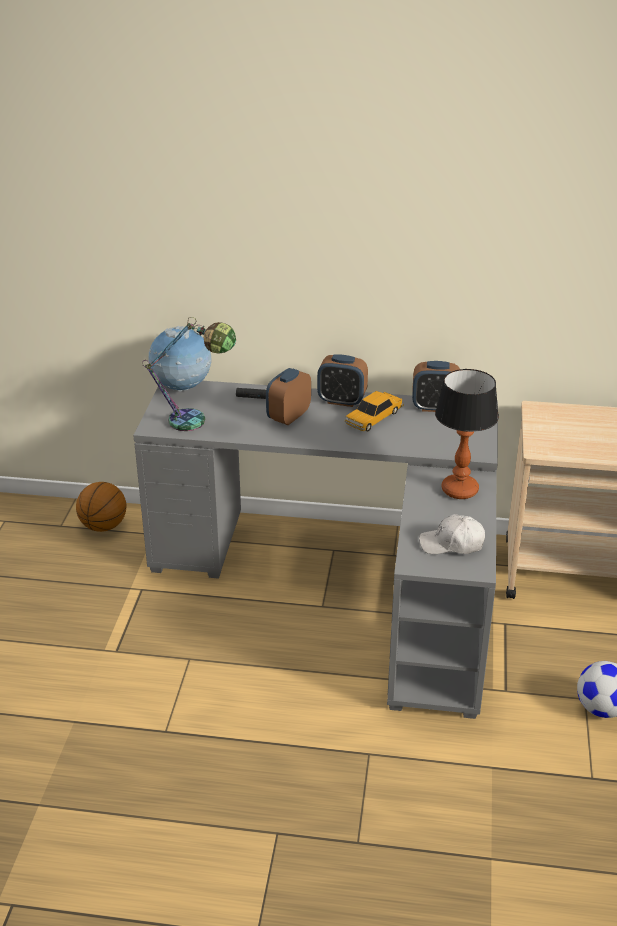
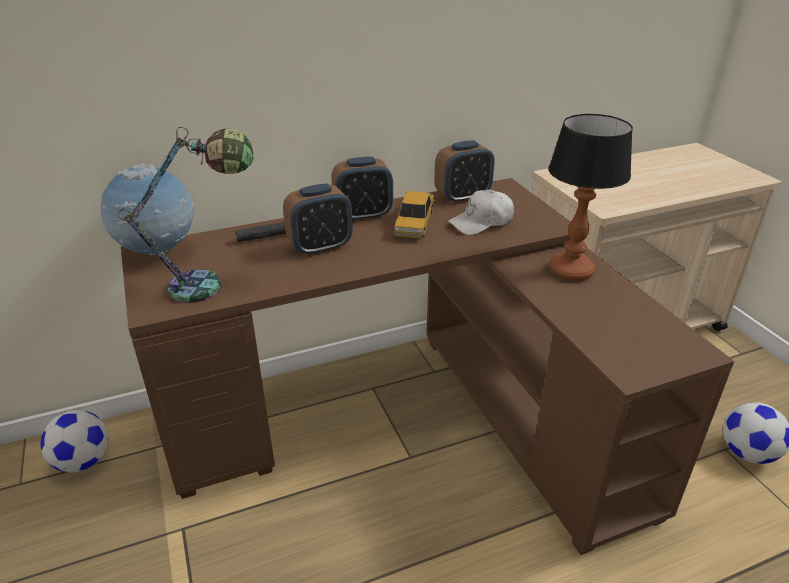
camera: 30 degrees left, 0 degrees up
basketball [76,482,126,532] -> football [40,410,108,473]
grey desk [133,381,498,719] -> brown desk [121,178,734,555]
alarm clock [266,368,311,425] -> alarm clock turned 120 degrees counterclockwise [283,184,353,256]
white cap [419,514,485,554] -> white cap moved to [448,190,514,235]

